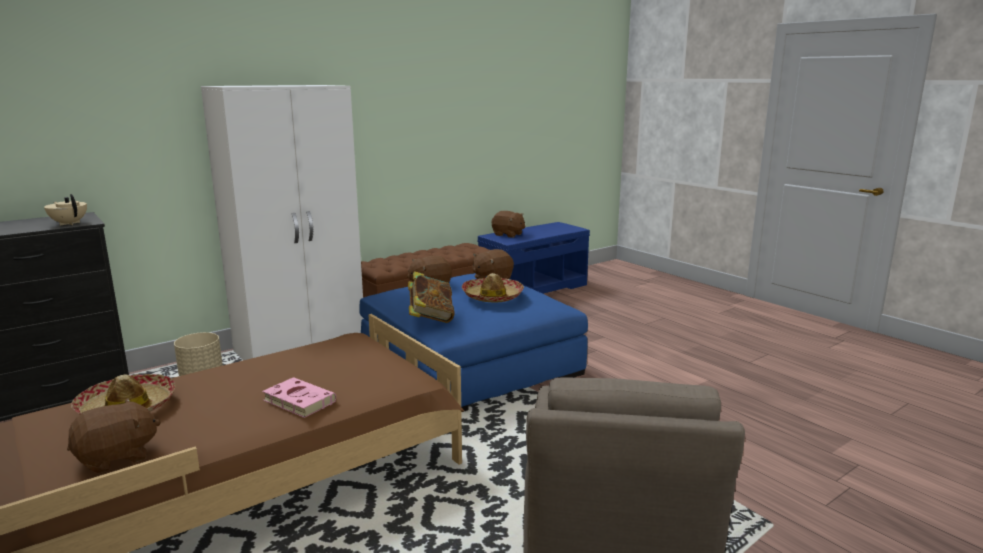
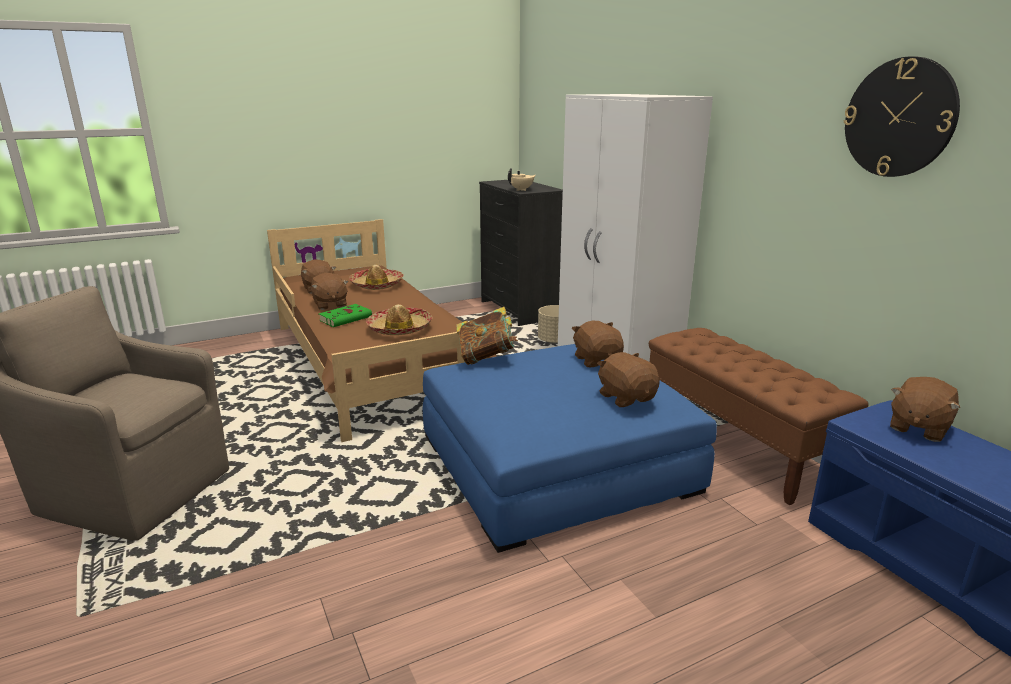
camera: 100 degrees right, 5 degrees up
pink book [262,377,336,418] -> green book [319,304,372,327]
hat [461,273,524,302] -> hat moved to [366,304,433,335]
none -> brown plush toy [311,273,349,310]
none -> wall clock [844,56,960,177]

